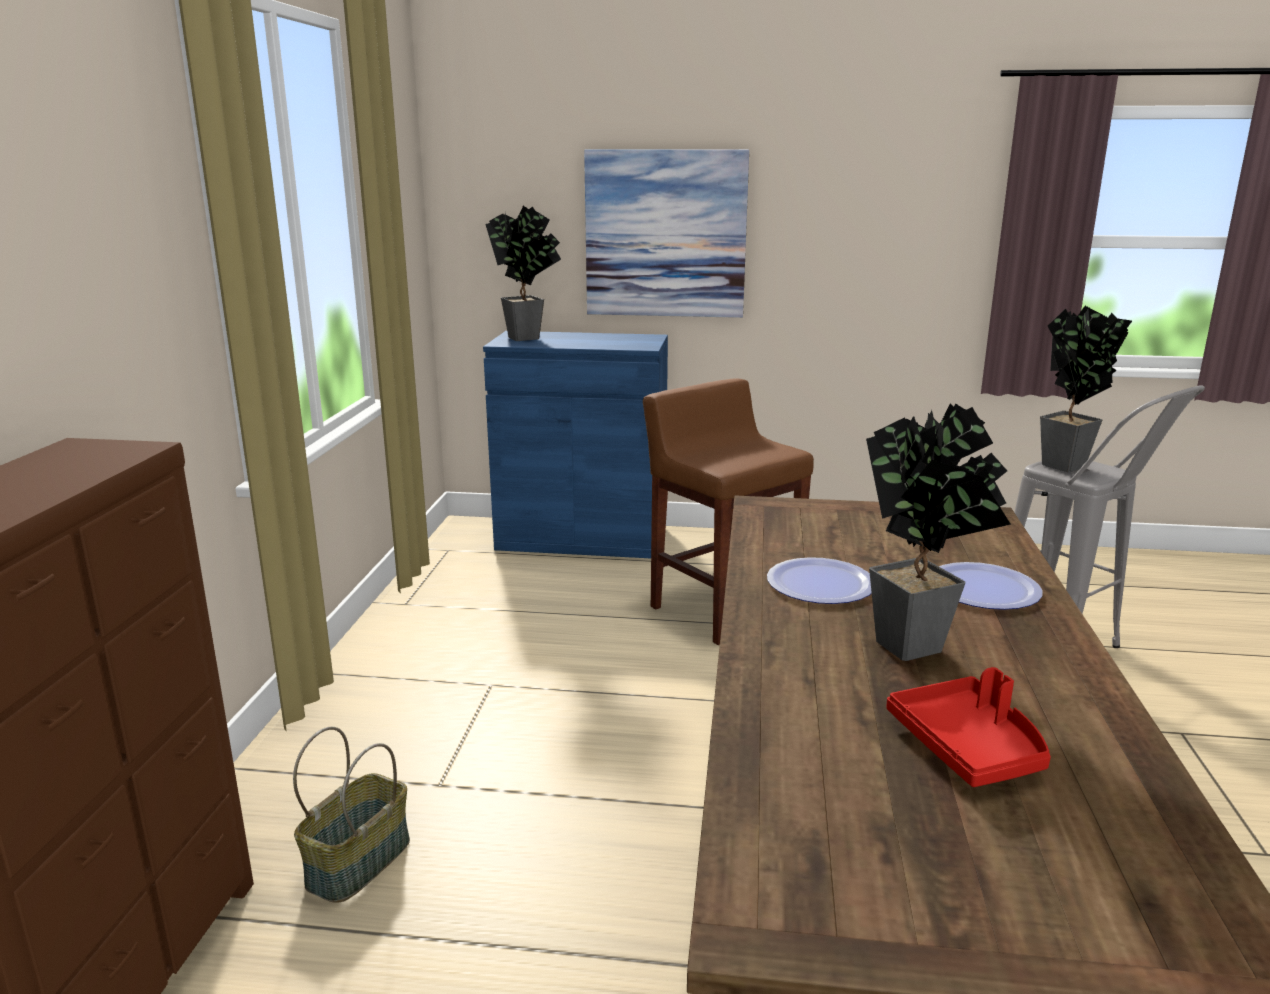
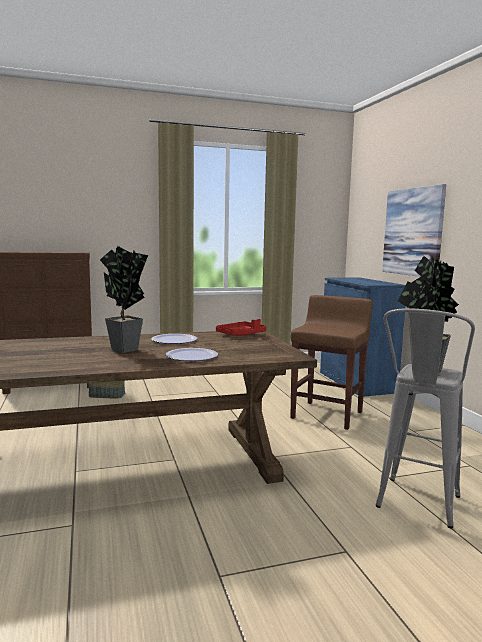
camera: 65 degrees right, 10 degrees down
potted plant [485,206,561,341] -> none
red tray [886,667,1051,787] -> red tray moved to [216,319,266,336]

